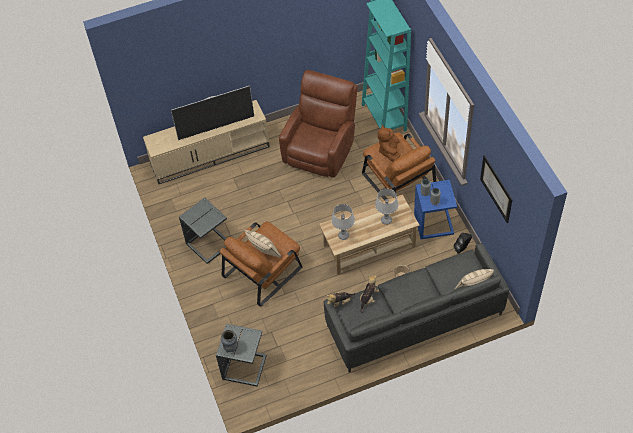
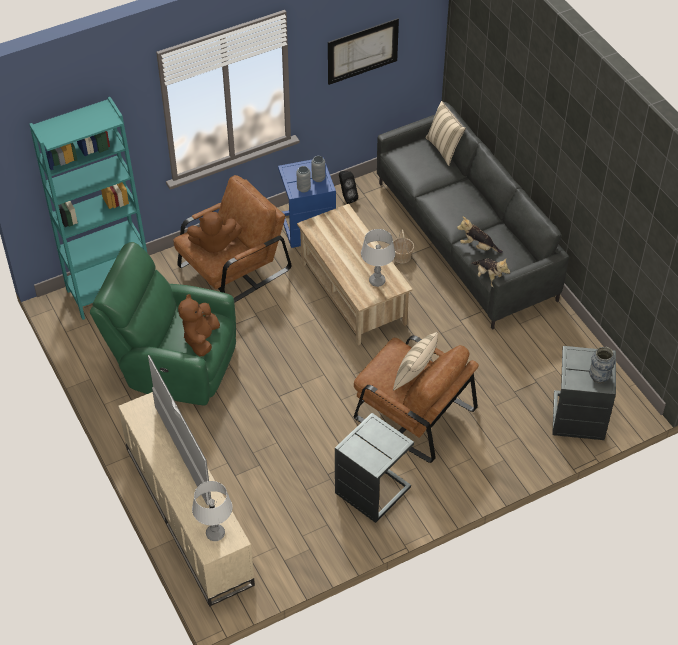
camera: 100 degrees left, 5 degrees down
brown armchair [279,70,358,178] -> green armchair [90,242,236,405]
grey table lamp [375,189,399,225] -> grey table lamp moved to [192,481,233,541]
none -> brown plush toy [178,294,220,356]

